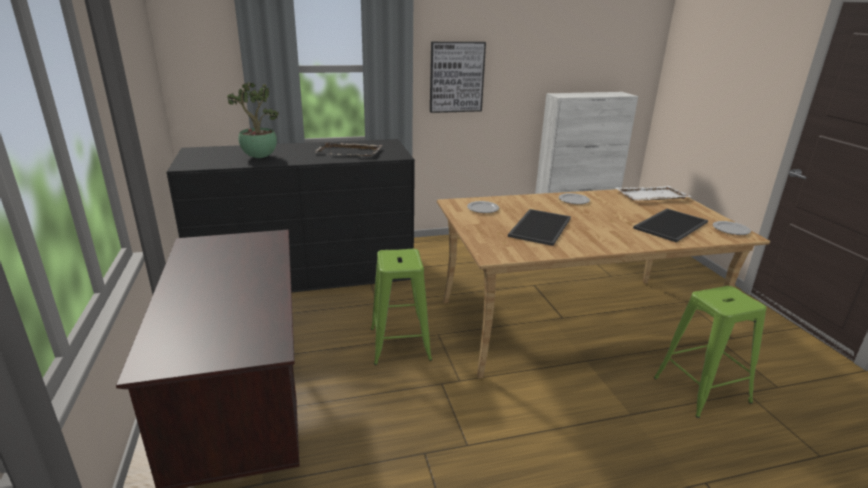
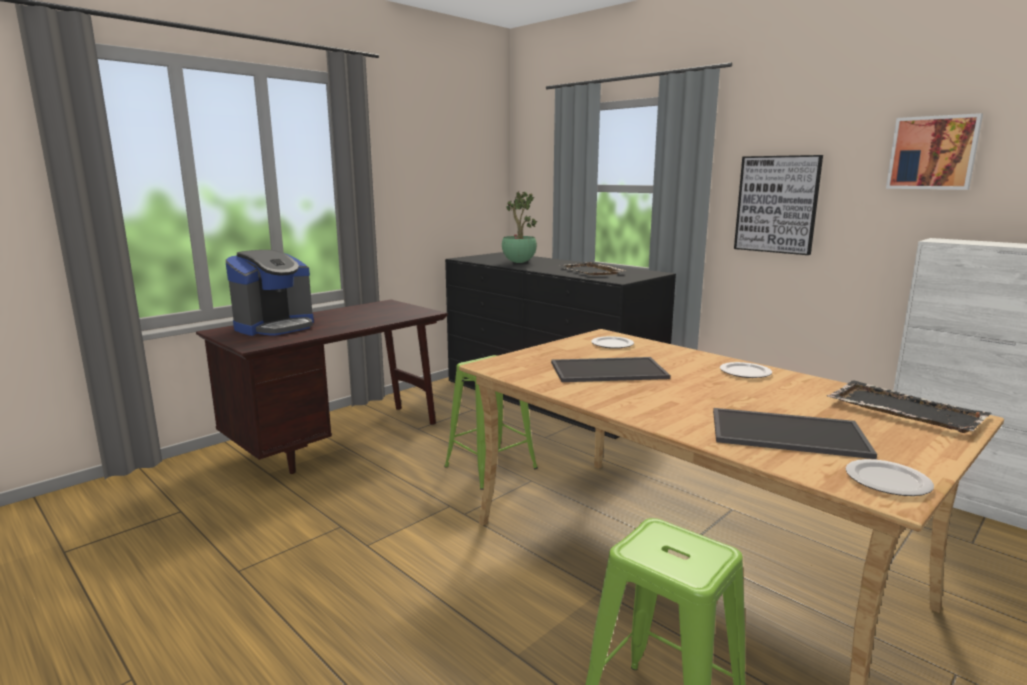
camera: 60 degrees right, 10 degrees down
white tray [615,186,692,201] -> black tray [826,381,992,433]
none -> coffee machine [226,250,314,336]
none -> picture [886,113,983,190]

